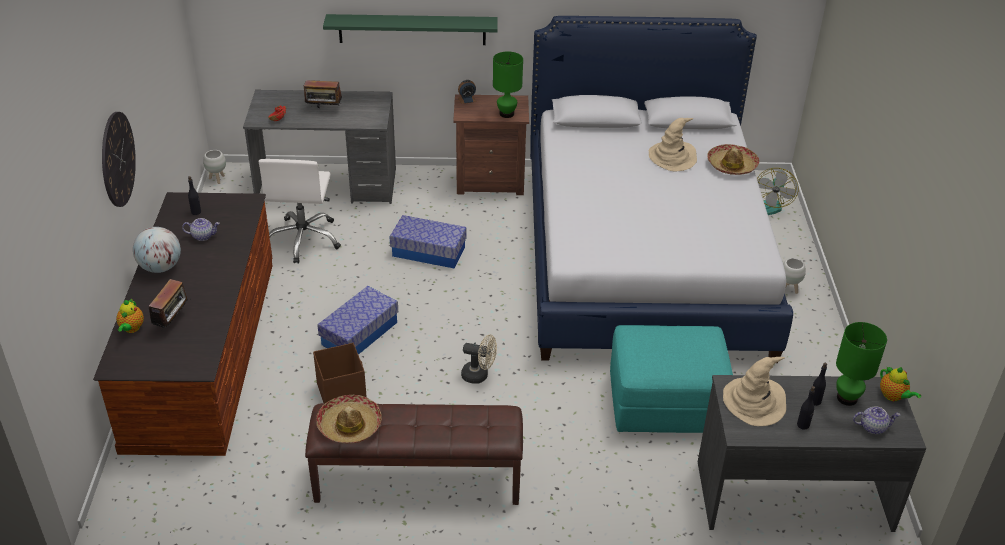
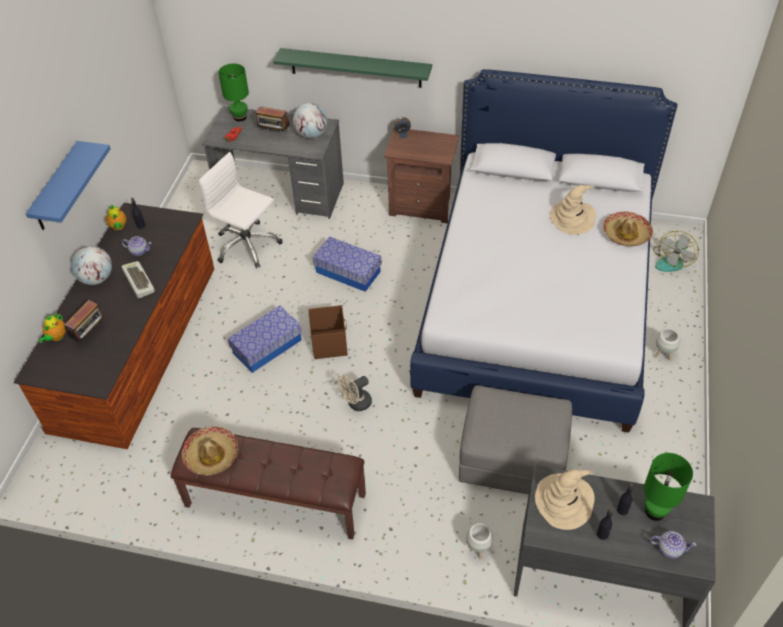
camera: 15 degrees right, 10 degrees up
wall clock [102,112,136,207] -> blue shelf [26,141,111,230]
white planter [203,150,226,184] -> white planter moved to [466,523,493,560]
white office chair [258,159,341,264] -> white office chair turned 105 degrees clockwise [198,152,282,268]
brown storage box [313,343,367,403] -> brown storage box moved to [308,305,348,359]
beige fan [461,334,497,384] -> beige fan turned 120 degrees clockwise [338,375,372,411]
green table lamp [493,51,523,118] -> green table lamp moved to [218,64,249,121]
turquoise ottoman [610,325,733,433] -> grey ottoman [459,385,572,494]
teapot [880,366,921,401] -> teapot moved to [106,205,126,230]
none -> keyboard [122,261,155,298]
none -> globe [293,103,327,138]

